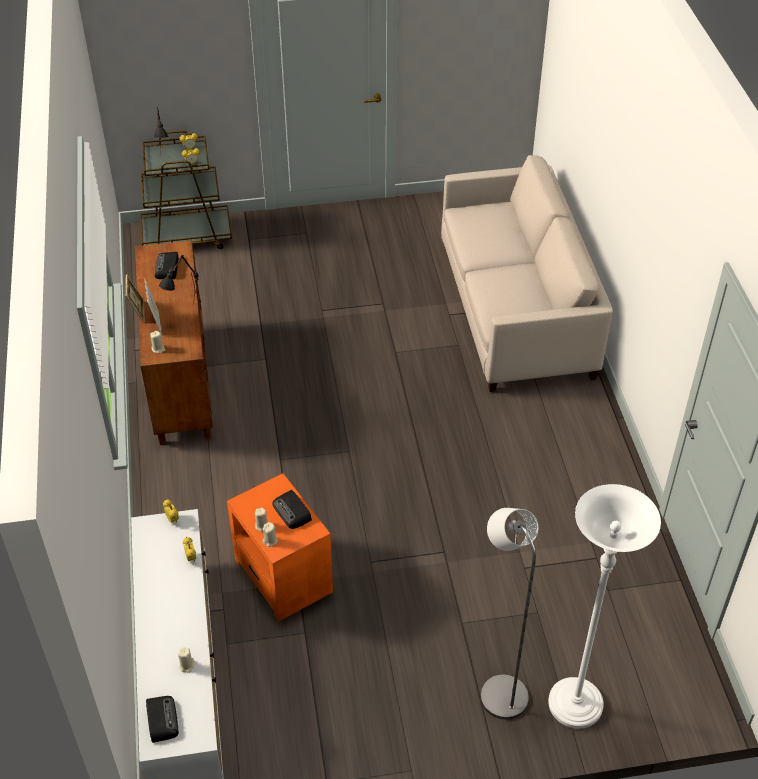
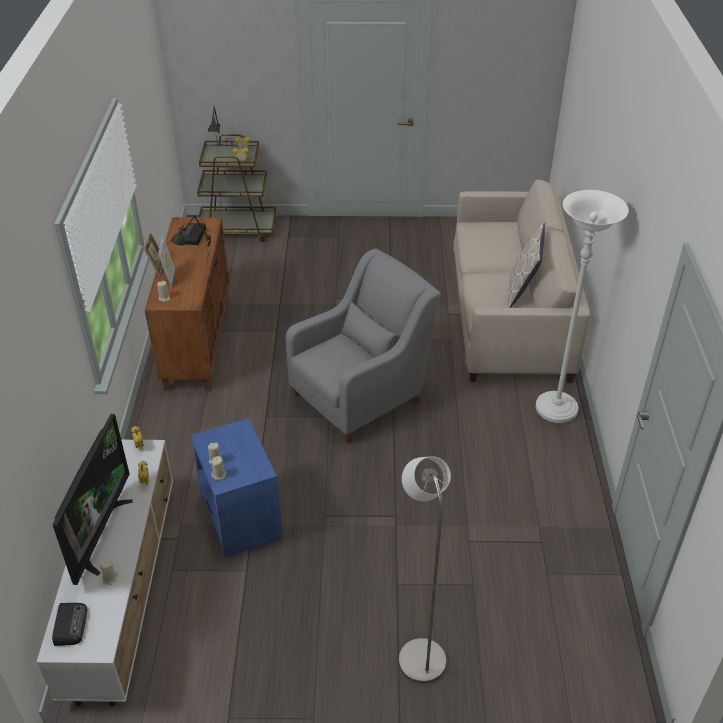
camera: 10 degrees right, 5 degrees down
orange side table [227,473,333,621] -> blue side table [191,418,283,557]
radio [273,490,312,529] -> none
white floor lamp [548,484,661,729] -> white floor lamp moved to [536,190,629,423]
none -> television [52,414,133,585]
none -> grey armchair [286,248,441,444]
none -> pillow [508,222,545,308]

